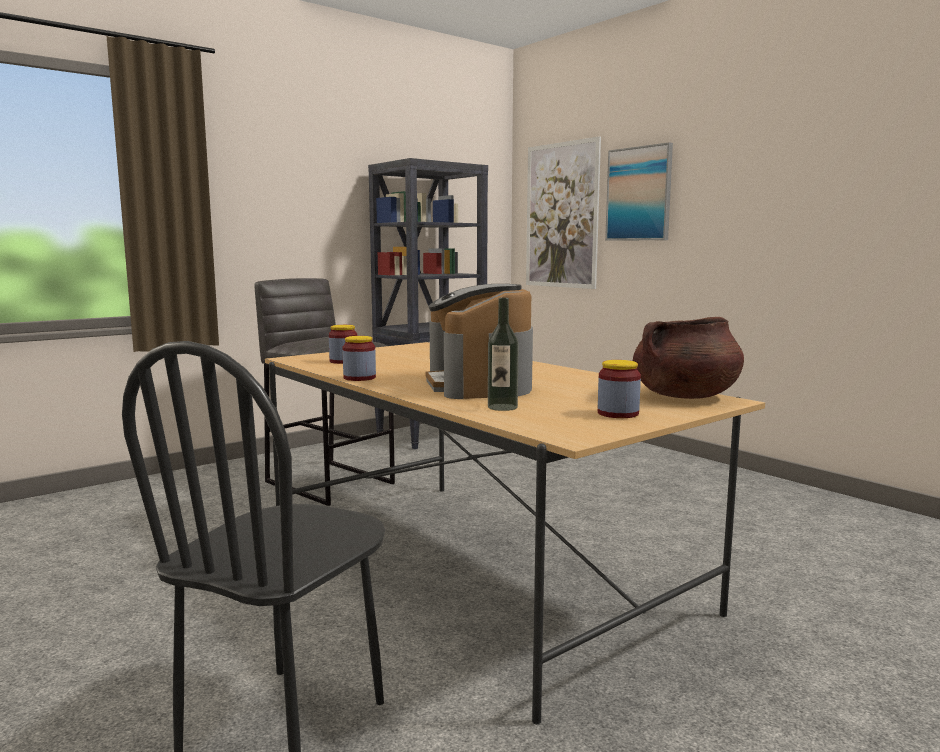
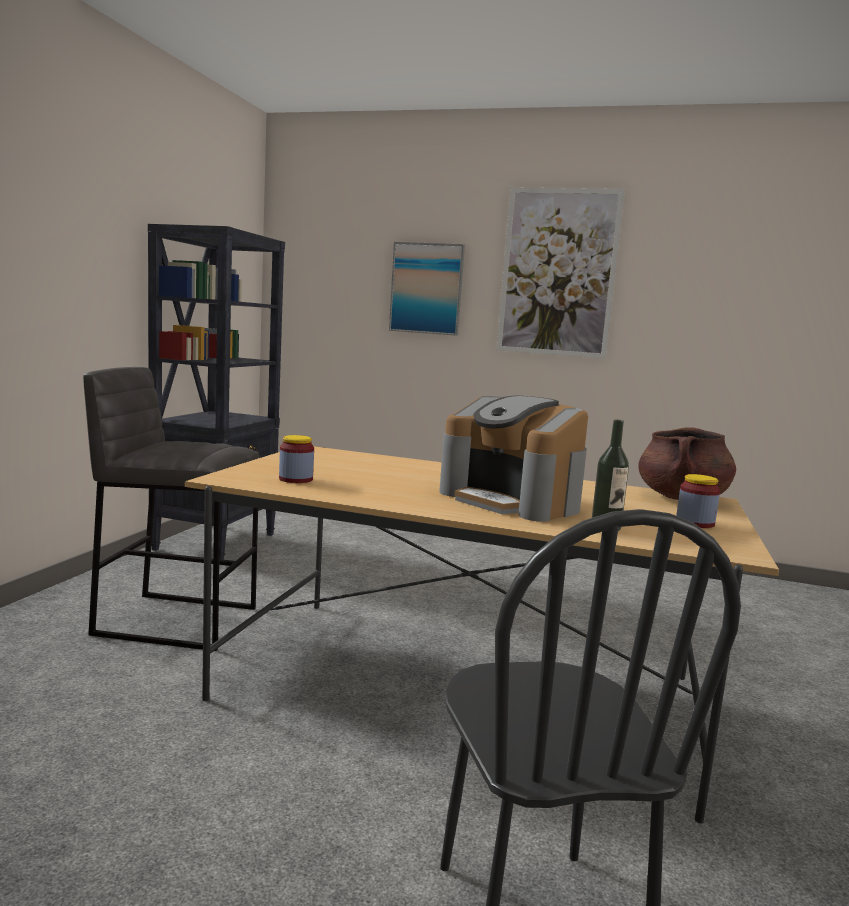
camera: 35 degrees left, 0 degrees up
jar [343,336,376,381] -> none
picture [526,136,601,289] -> picture moved to [497,187,625,359]

